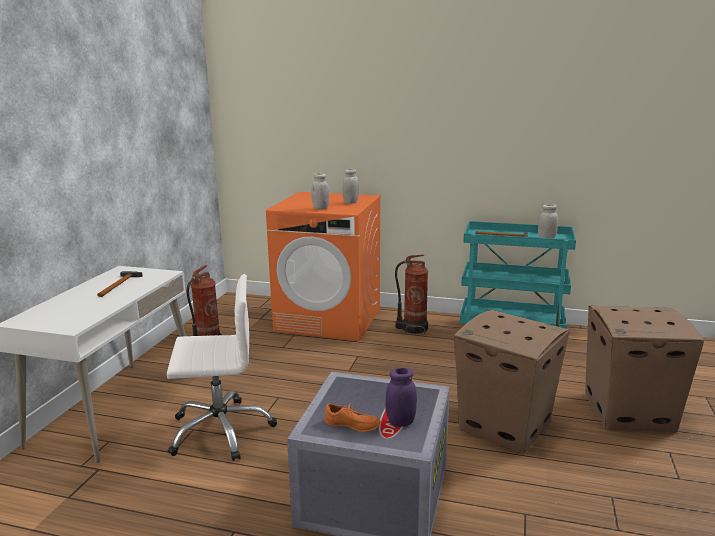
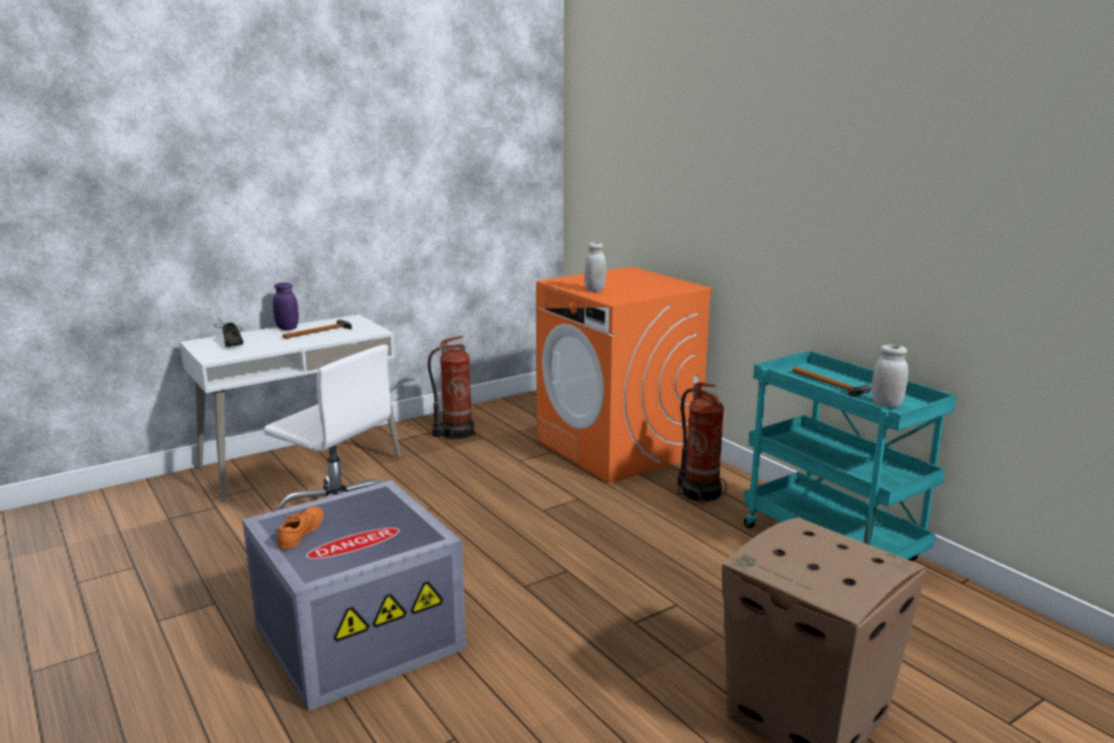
camera: 40 degrees right, 0 degrees up
orange shoe [325,403,381,432] -> orange shoe turned 135 degrees counterclockwise [277,506,323,549]
white jar [343,169,359,204] -> none
purple jar [385,368,417,426] -> purple jar moved to [273,282,299,330]
cardboard box [454,310,570,454] -> none
none -> grey shoe [215,319,243,347]

